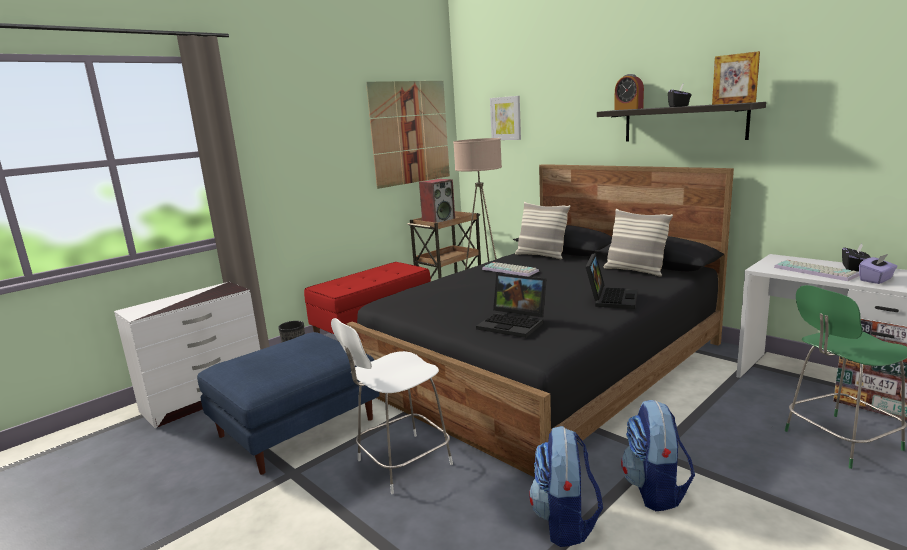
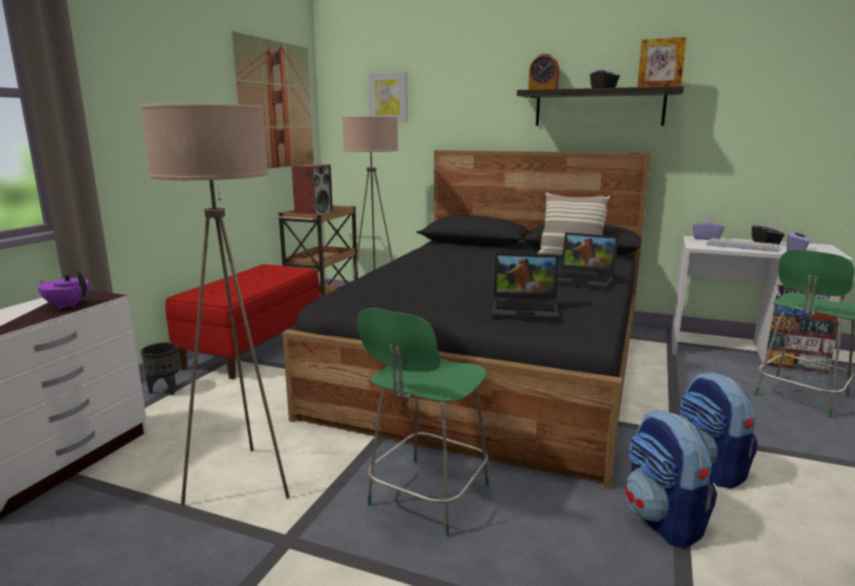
camera: 25 degrees left, 0 degrees up
blue ottoman [197,332,380,475] -> beige floor lamp [141,104,290,506]
white chair [331,318,453,494] -> green chair [356,308,489,536]
keyboard [482,262,539,277] -> none
pillow [515,202,570,259] -> none
laptop [586,253,638,309] -> laptop turned 120 degrees clockwise [557,232,619,290]
none -> purple teapot [38,270,89,309]
none -> purple tissue box [693,216,724,240]

